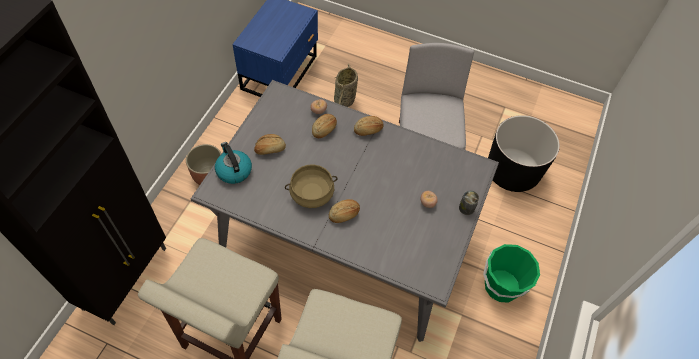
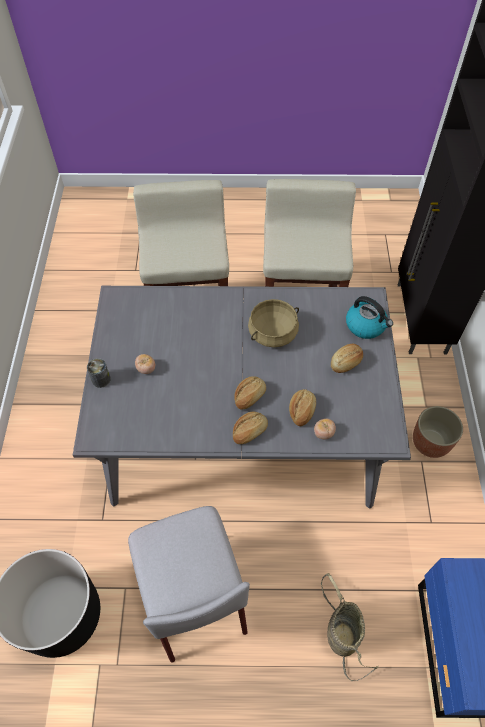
camera: 160 degrees right, 0 degrees up
bread [329,199,360,223] -> bread moved to [234,376,266,410]
green bucket [483,244,540,303] -> none

